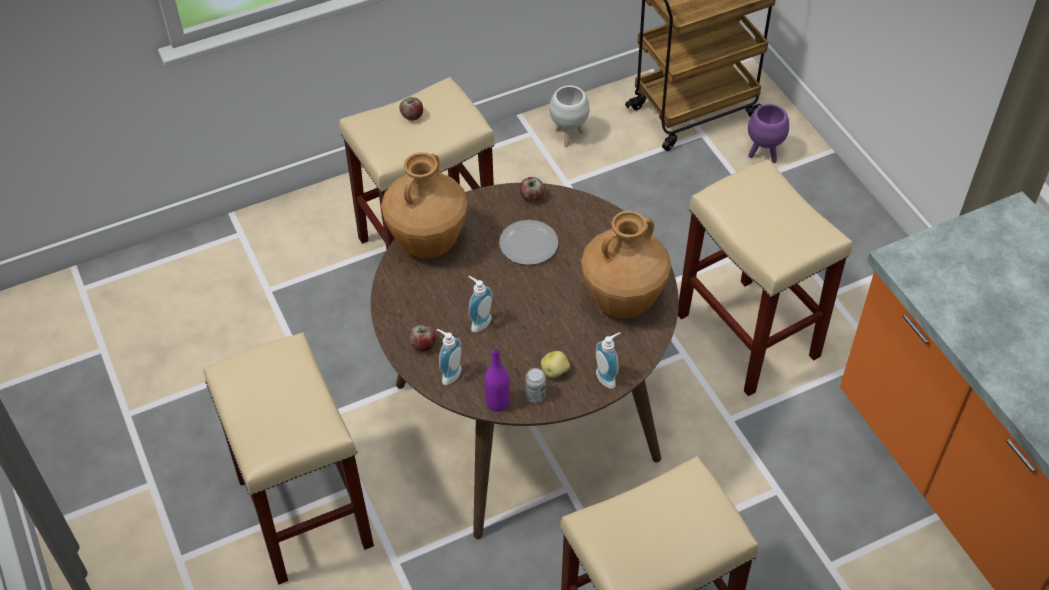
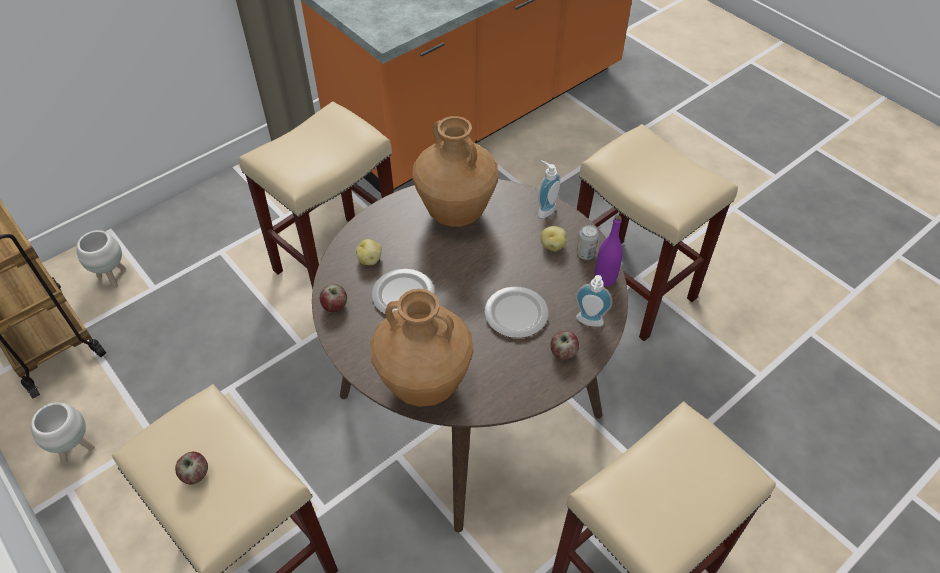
camera: 105 degrees left, 0 degrees up
soap dispenser [468,276,493,333] -> plate [485,287,548,338]
purple planter [748,104,789,163] -> white planter [77,230,125,288]
none -> potato [356,239,382,265]

